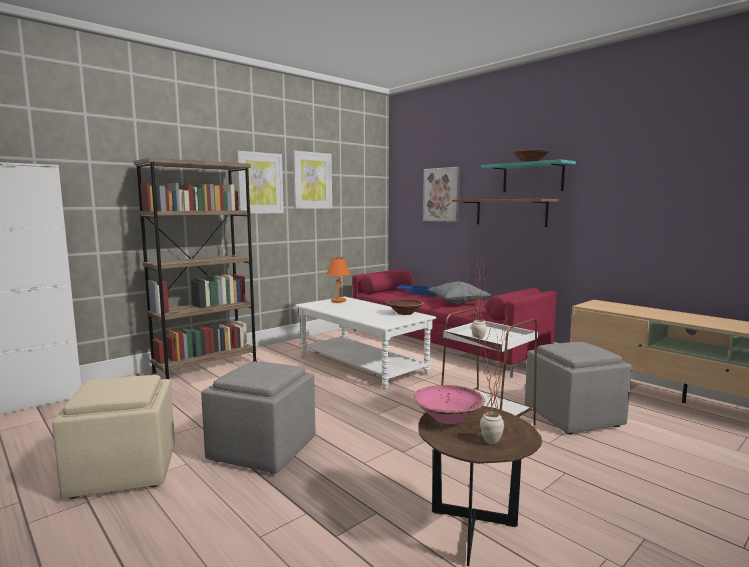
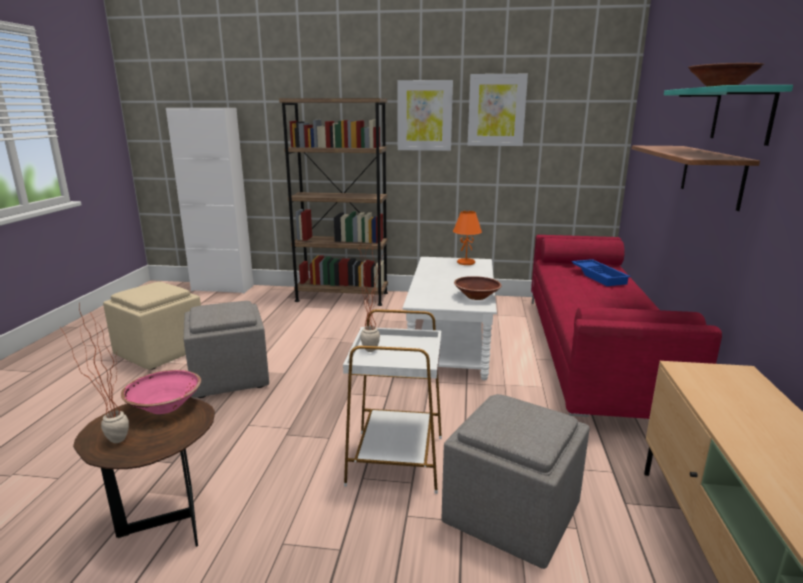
camera: 50 degrees right, 10 degrees up
picture [423,167,460,222] -> none
grey pillow [428,281,492,304] -> none

